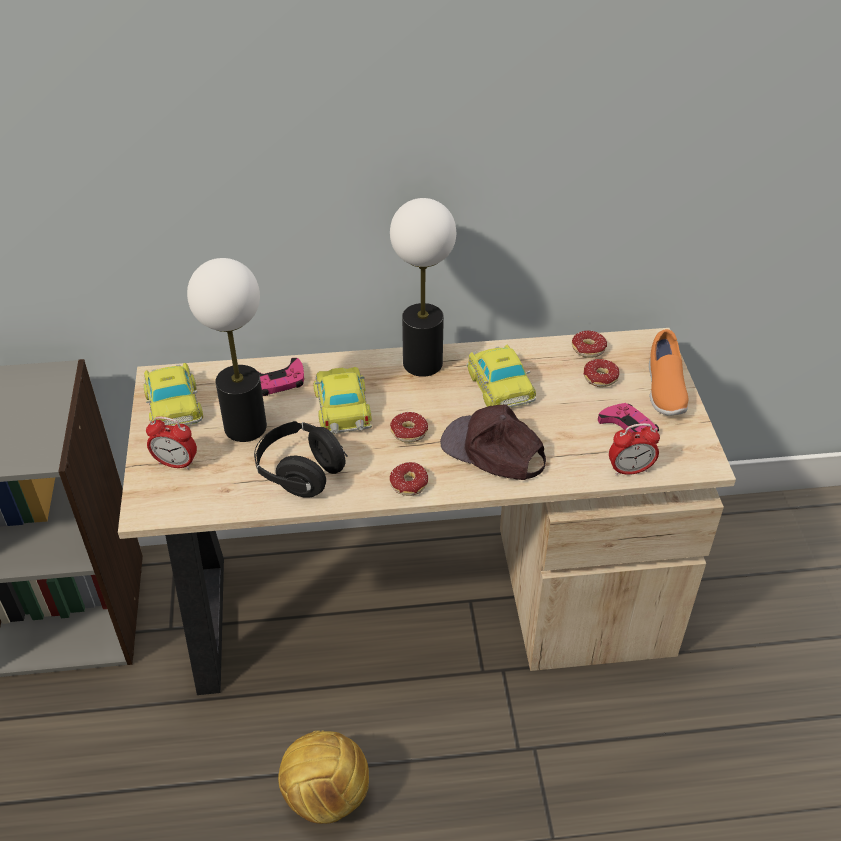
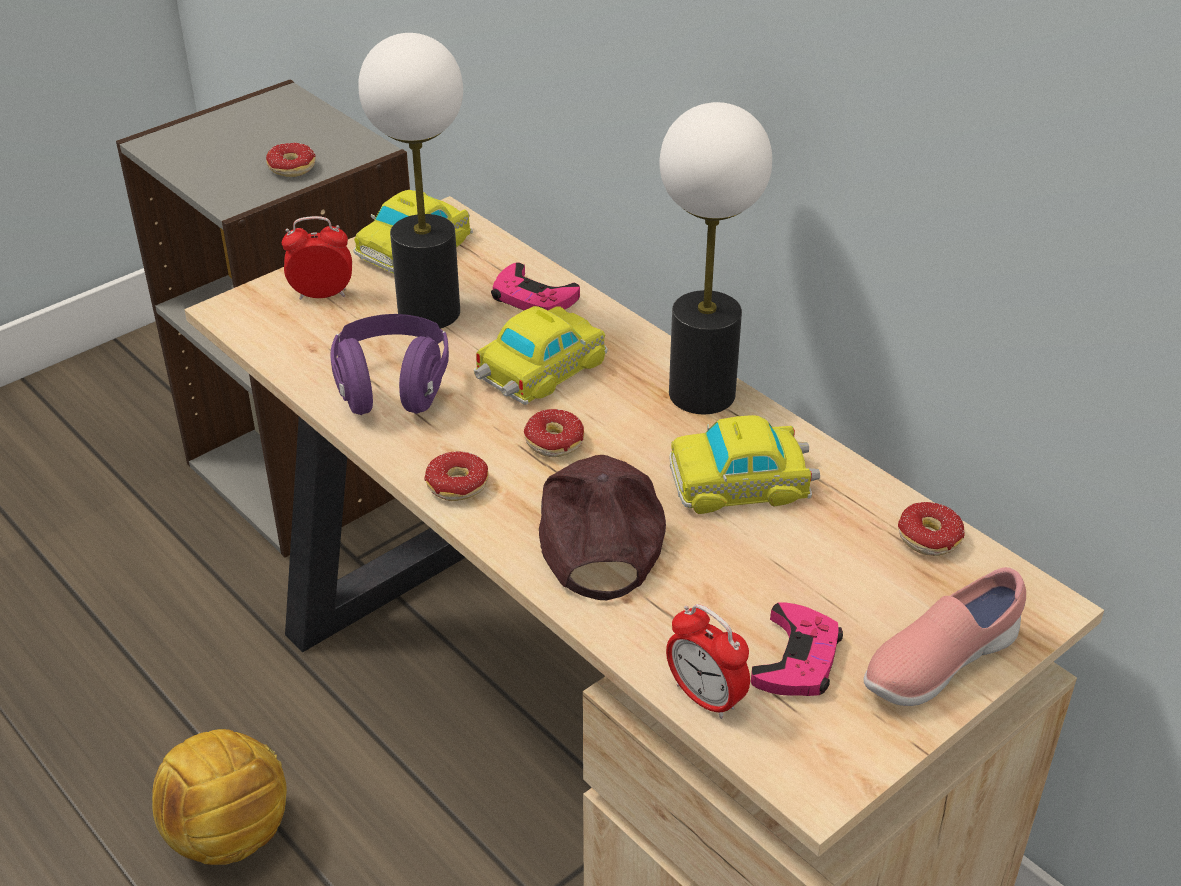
camera: 55 degrees right, 5 degrees down
alarm clock [146,416,197,470] -> alarm clock turned 105 degrees clockwise [282,216,352,300]
black headphones [254,421,348,498] -> purple headphones [330,314,449,415]
toy car [466,345,536,408] -> toy car turned 45 degrees clockwise [669,415,820,514]
donut [584,359,619,387] -> donut moved to [266,143,316,177]
orange shoe [649,329,688,416] -> pink shoe [864,567,1026,706]

